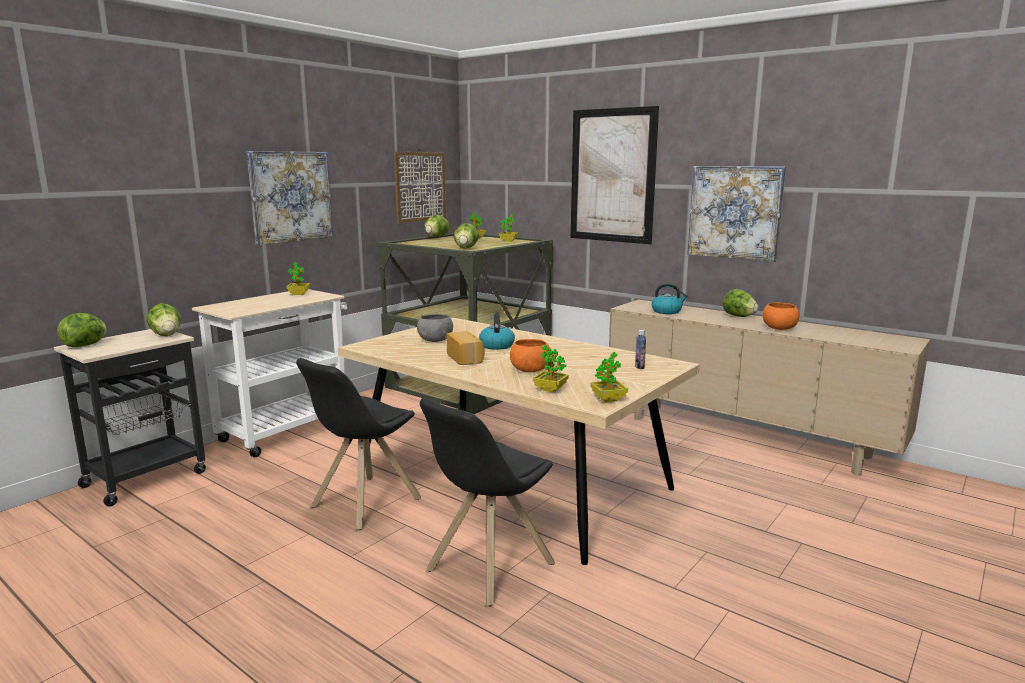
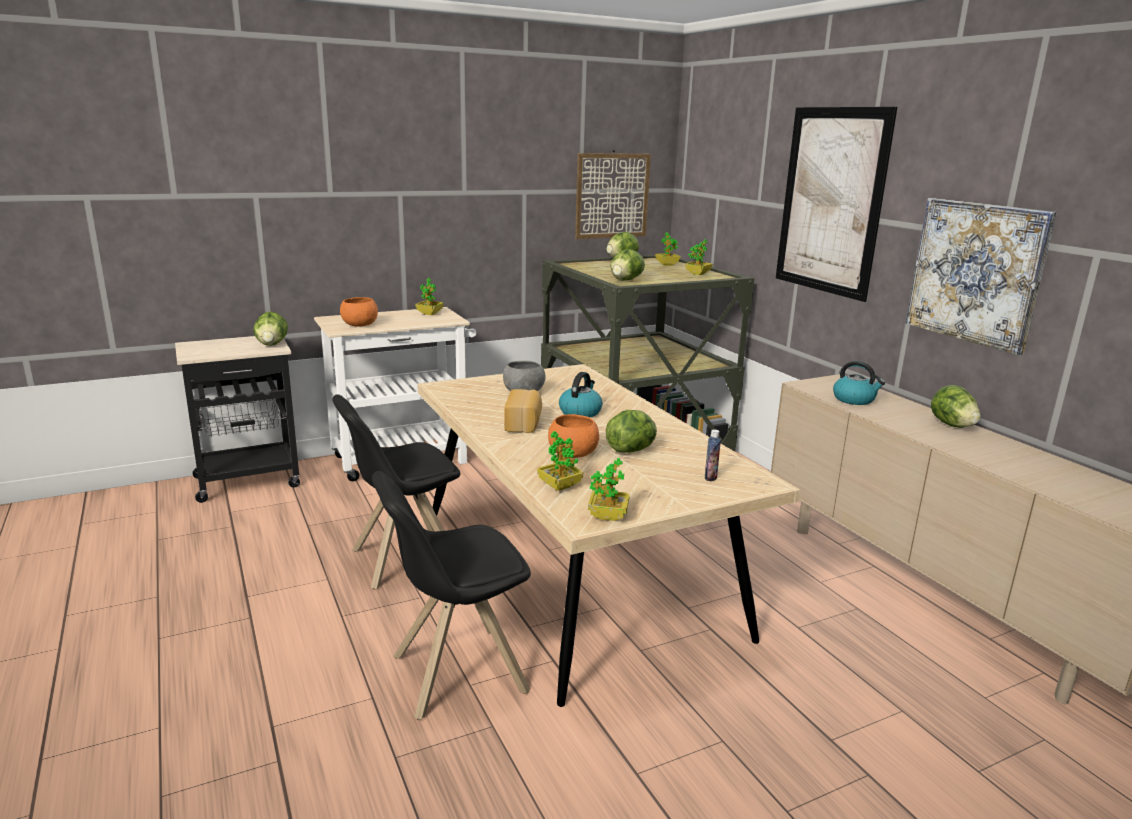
camera: 25 degrees right, 5 degrees up
lettuce [57,313,107,347] -> lettuce moved to [606,410,657,453]
picture [247,151,333,245] -> none
orange bowl [762,303,799,330] -> orange bowl moved to [340,297,378,327]

